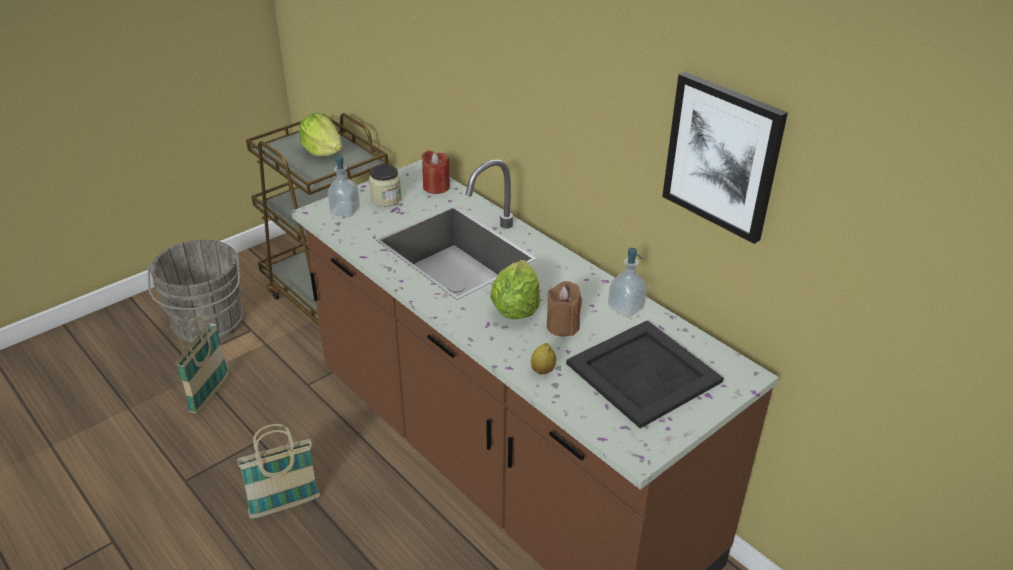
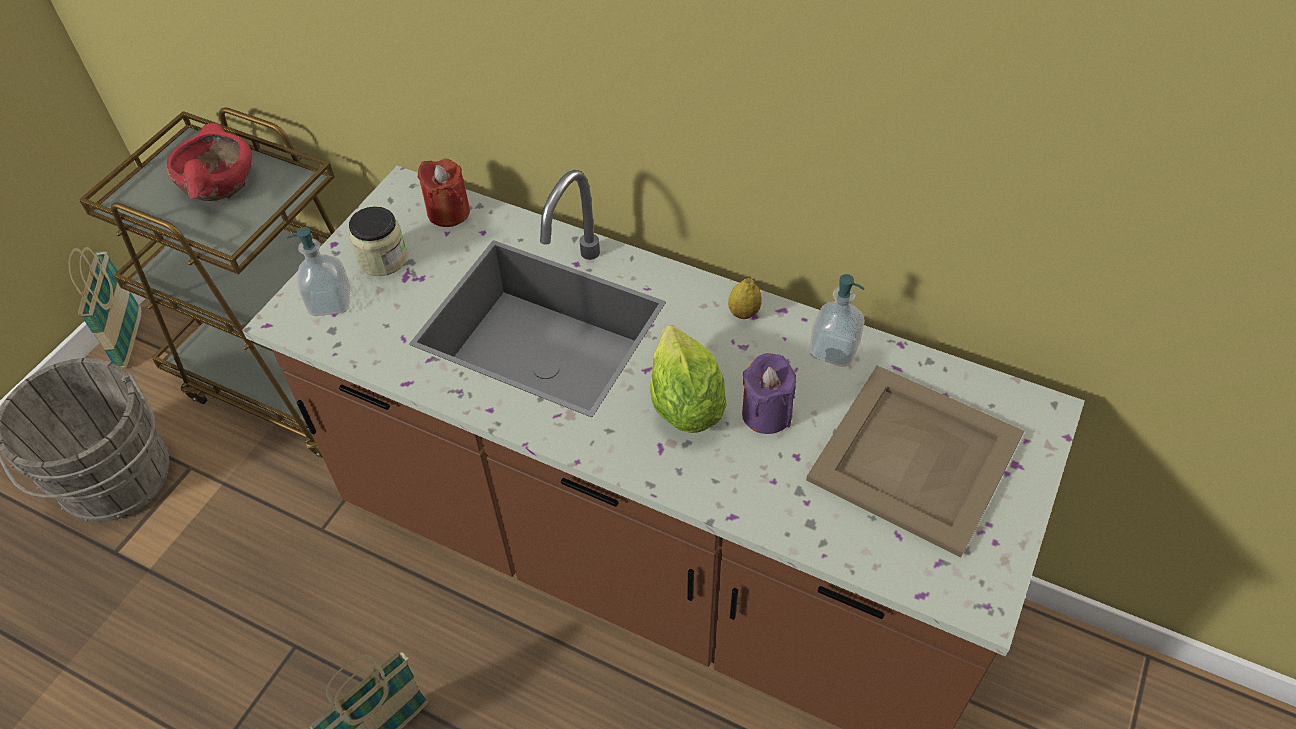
camera: 20 degrees left, 15 degrees up
basket [175,316,229,414] -> basket moved to [69,247,142,368]
lettuce [299,113,342,157] -> red bowl [166,123,252,201]
lemon [531,343,556,374] -> lemon moved to [728,278,762,319]
brown candle [547,281,582,337] -> purple candle [742,353,796,434]
black tray [566,320,724,428] -> beige tray [806,365,1024,557]
picture [662,72,788,244] -> none

